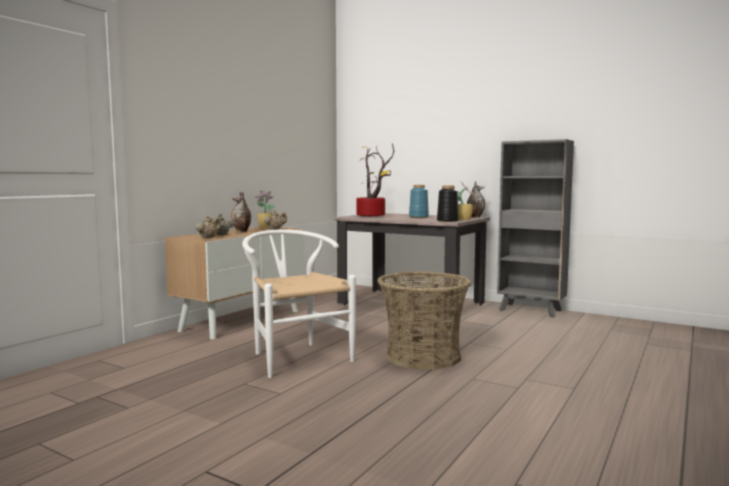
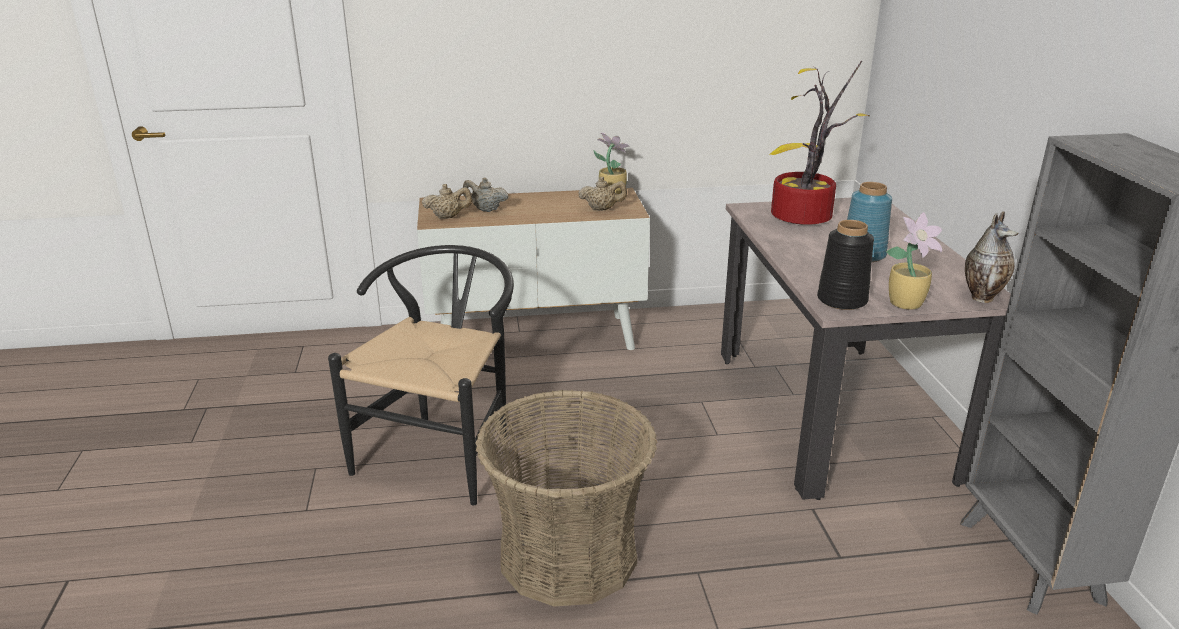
camera: 50 degrees right, 20 degrees up
vase [231,191,251,233] -> none
white chair [242,229,356,378] -> black chair [328,245,514,506]

